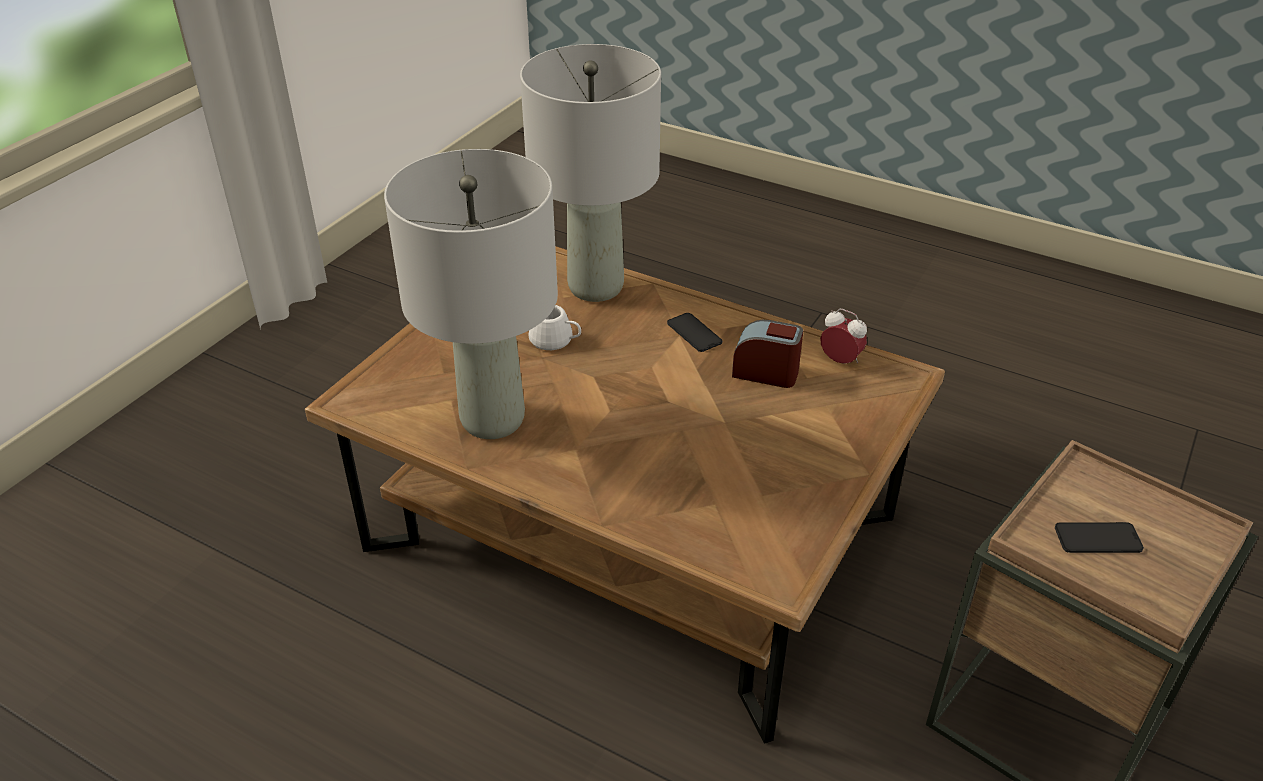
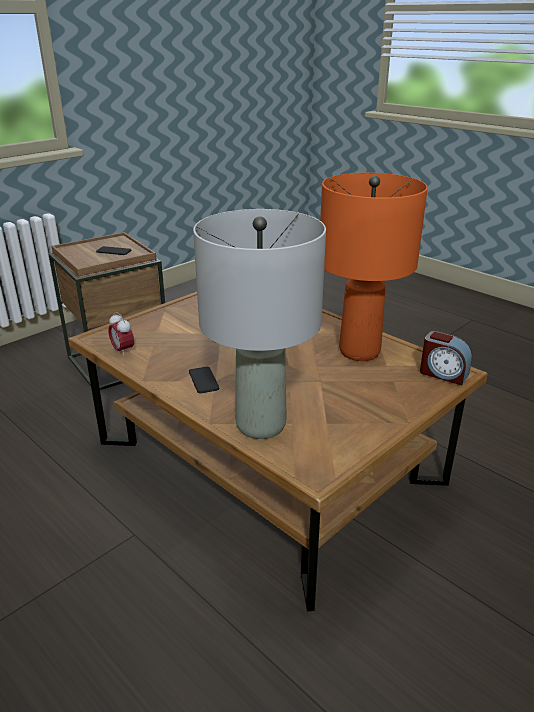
camera: 165 degrees left, 10 degrees down
grey table lamp [384,149,558,439] -> orange table lamp [320,173,428,361]
white mug [529,305,581,350] -> none
alarm clock [732,320,803,388] -> alarm clock moved to [420,331,472,385]

